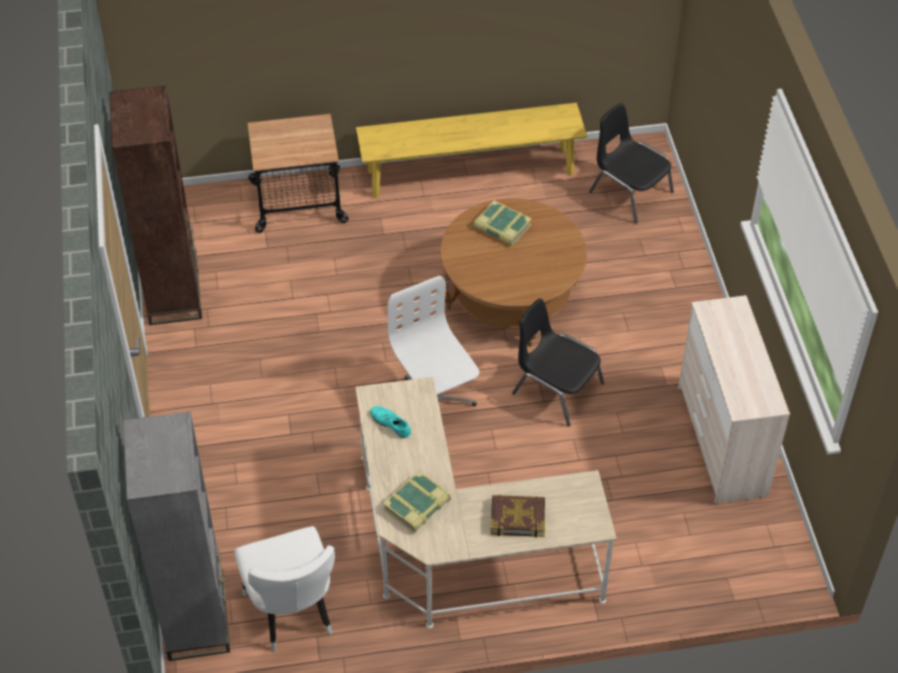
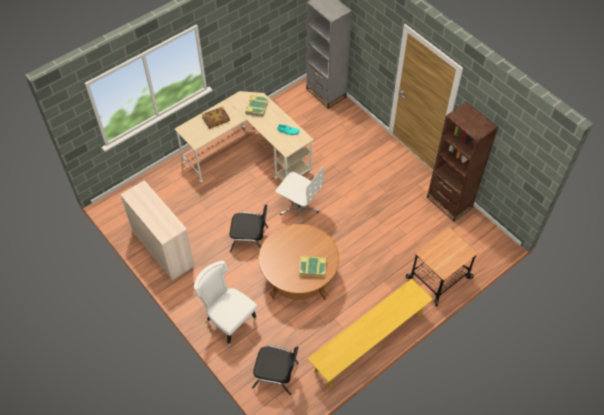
camera: 150 degrees right, 5 degrees up
white chair [235,526,335,652] -> white chair moved to [194,261,258,347]

